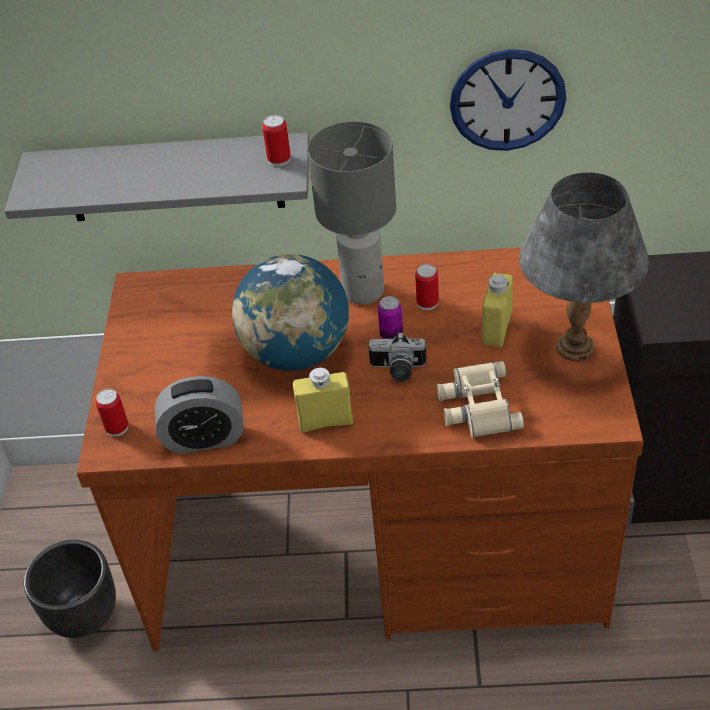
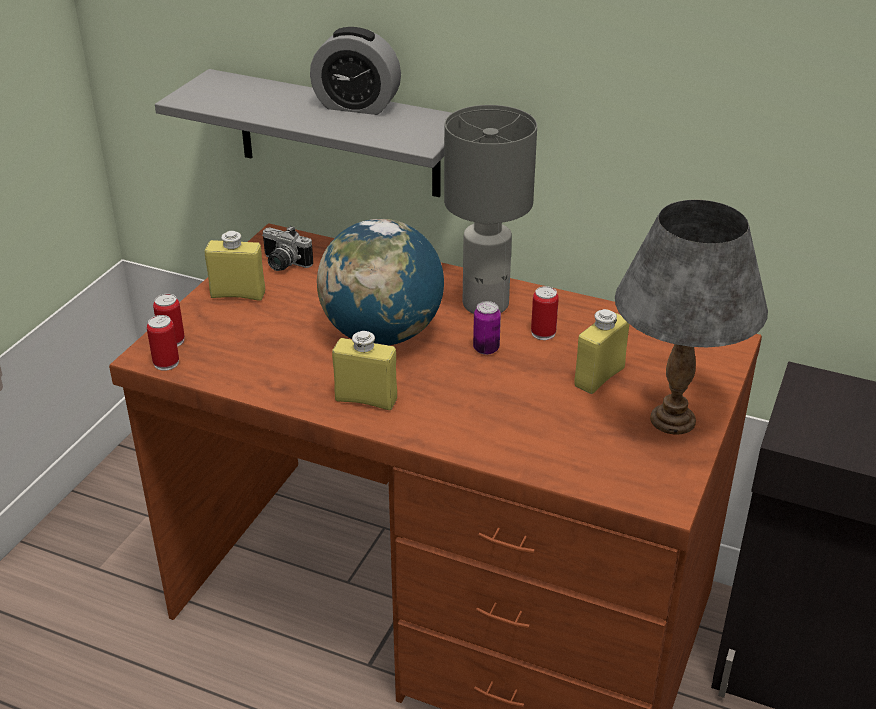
camera: 20 degrees right, 10 degrees down
black planter [24,540,116,638] -> none
alarm clock [155,376,244,454] -> alarm clock moved to [310,27,401,115]
can [262,115,291,166] -> can moved to [147,315,179,371]
camera [369,332,427,382] -> camera moved to [262,226,313,271]
beige binoculars [437,361,524,438] -> none
wall clock [450,49,566,151] -> none
none -> yellow bottle [205,231,265,301]

